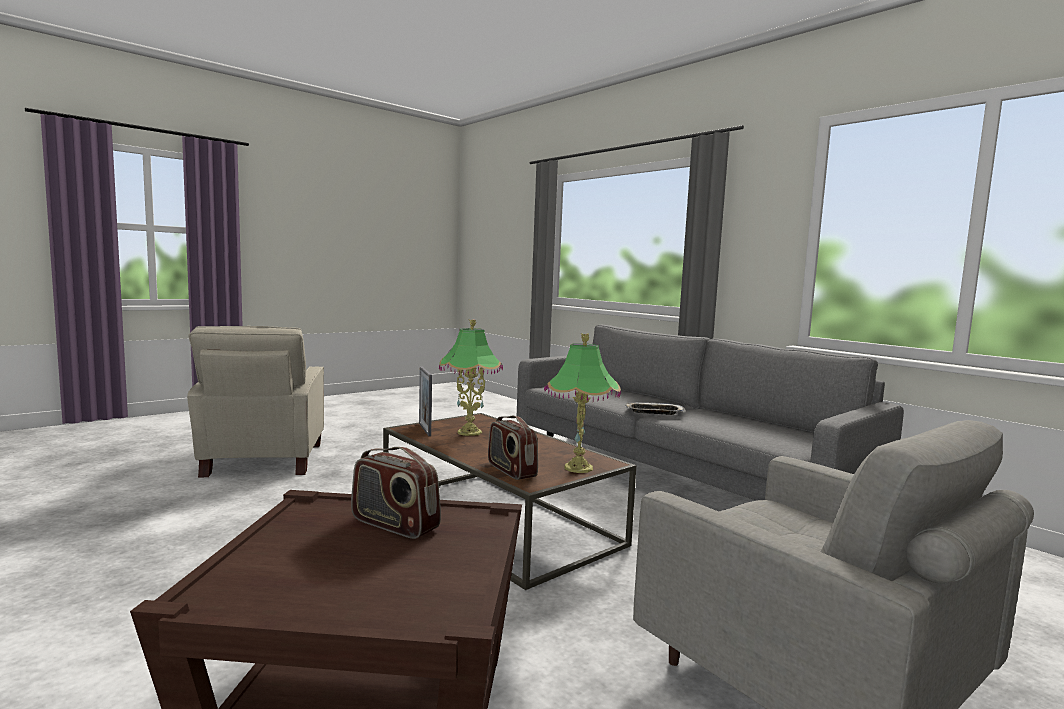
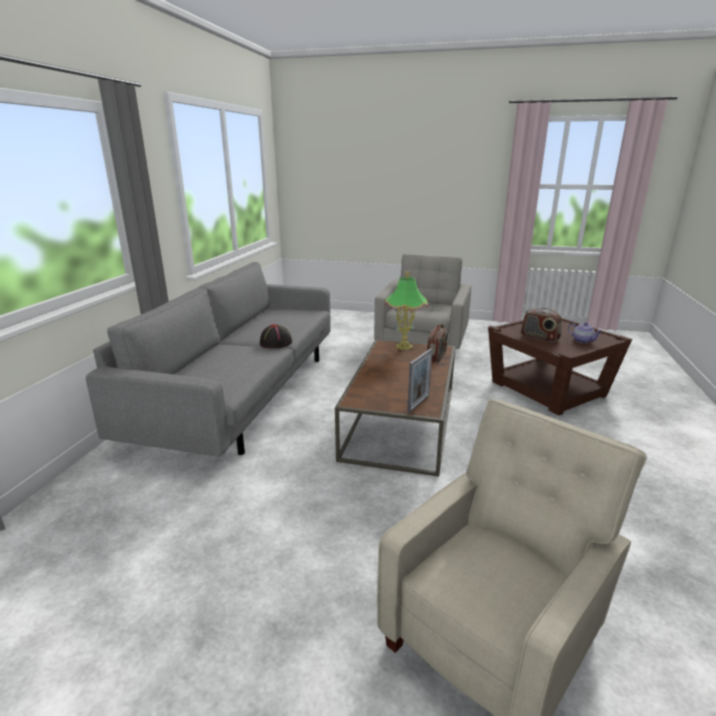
camera: 125 degrees left, 15 degrees up
radio [351,447,441,539] -> radio turned 135 degrees clockwise [521,308,562,343]
table lamp [439,319,503,436] -> none
tray [624,402,686,415] -> black hat [260,324,292,349]
none -> teapot [568,322,602,343]

